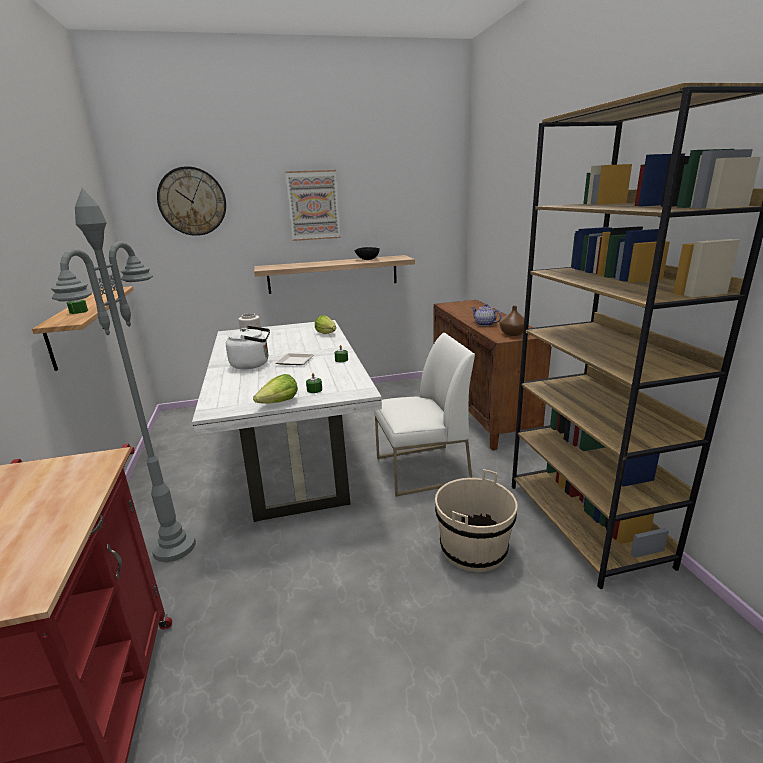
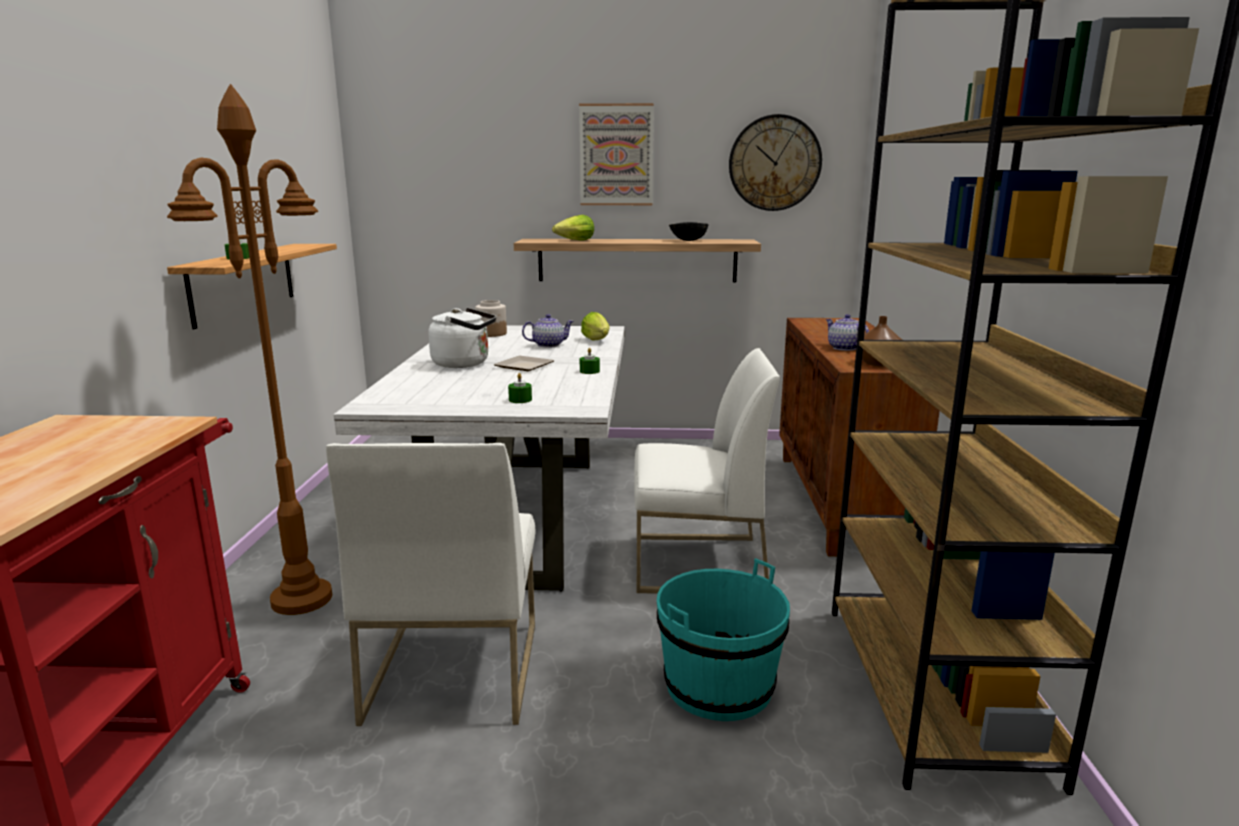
camera: 15 degrees right, 5 degrees down
grey floor lamp [51,188,196,562] -> brown floor lamp [167,84,332,615]
wall clock [157,166,226,236] -> wall clock moved to [729,114,822,211]
lettuce [253,374,298,404] -> lettuce moved to [552,215,594,241]
beige bucket [435,469,517,572] -> turquoise bucket [657,558,790,721]
none -> white chair [326,443,535,726]
none -> teapot [522,314,574,348]

